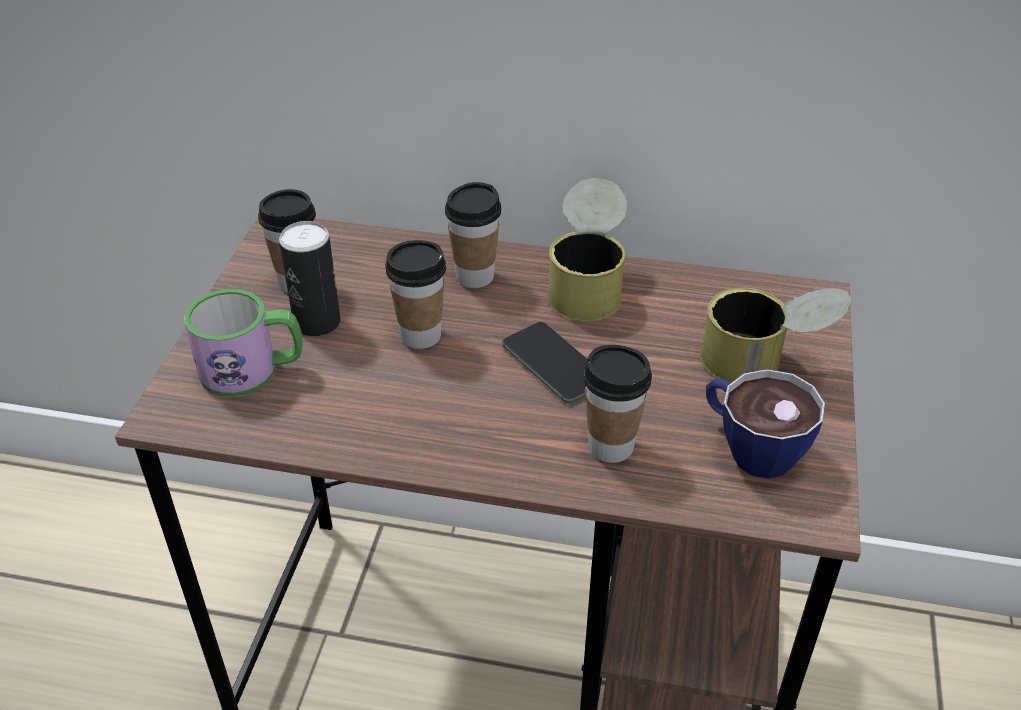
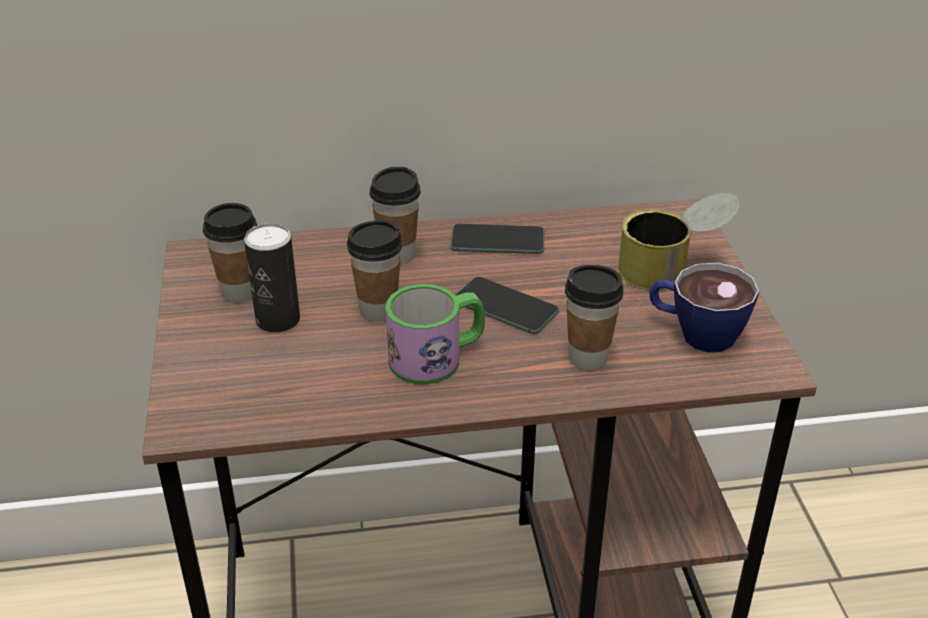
camera: 20 degrees left, 5 degrees down
mug [185,289,303,397] -> mug moved to [386,284,485,385]
can [548,178,628,322] -> phone [451,224,544,254]

